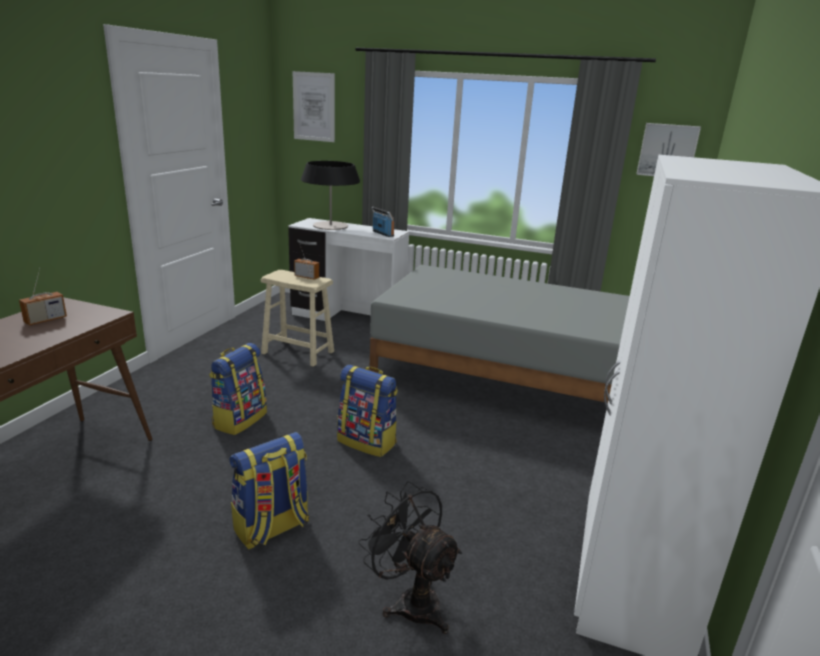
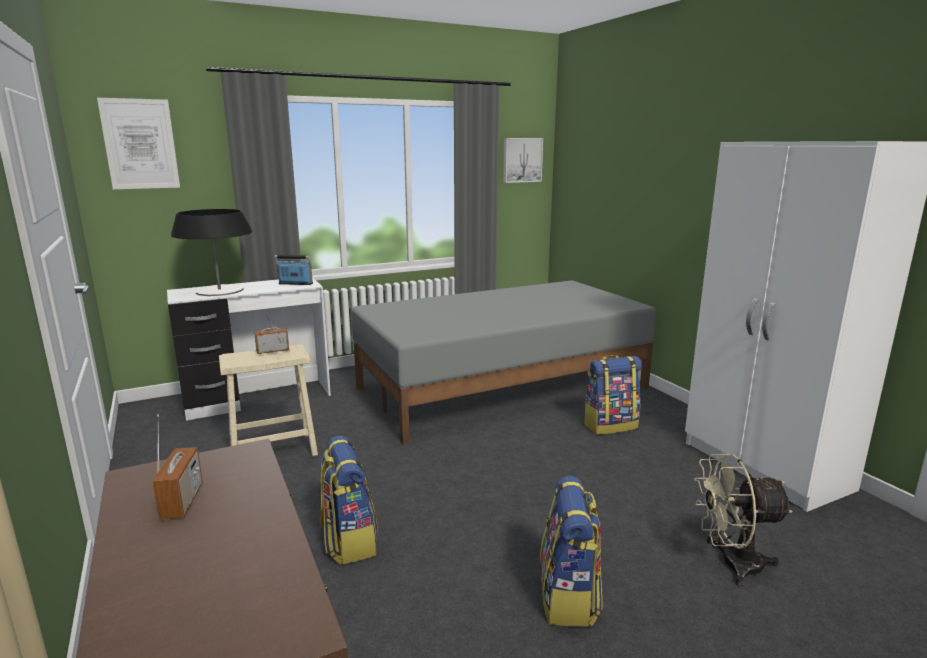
camera: 45 degrees left, 5 degrees down
backpack [337,365,398,457] -> backpack moved to [583,355,642,435]
black fan [358,481,462,634] -> beige fan [694,453,793,586]

